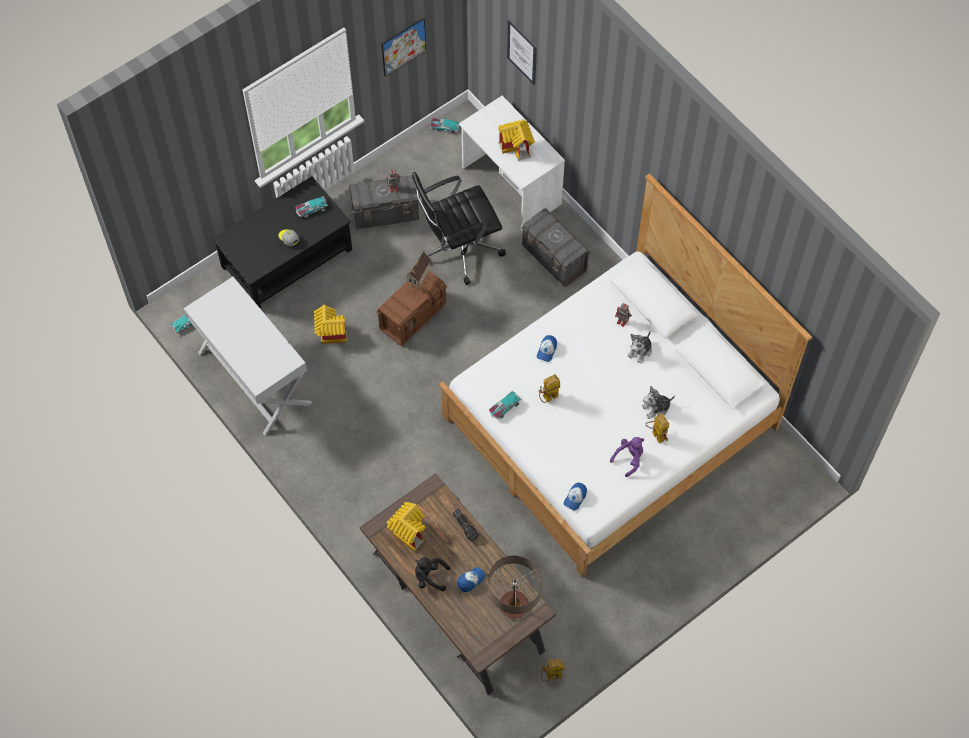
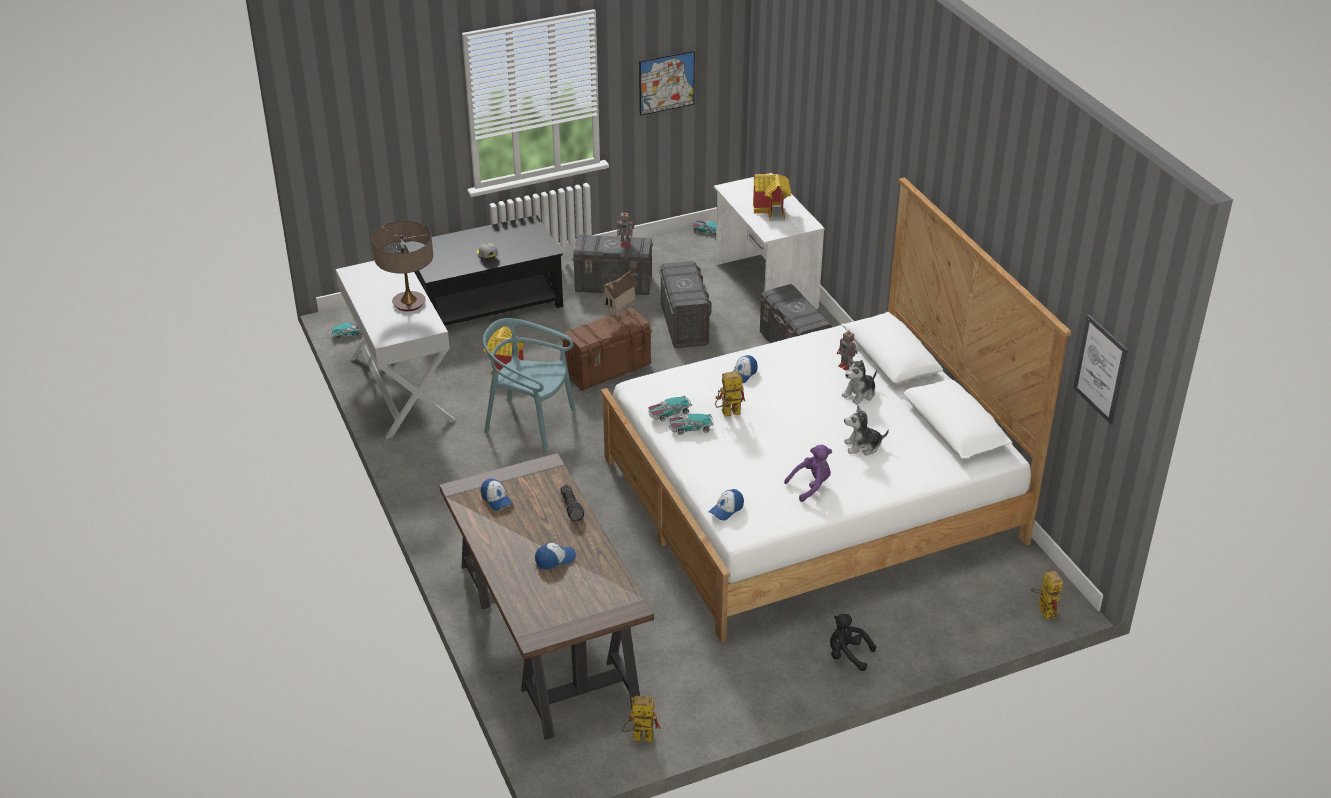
camera: 15 degrees right, 25 degrees down
toy car [296,196,328,218] -> toy car moved to [669,414,714,435]
toy house [387,502,425,551] -> cap [481,478,513,511]
black office chair [412,172,506,285] -> grey storage box [659,261,712,348]
black plush toy [415,557,450,591] -> black plush toy moved to [830,614,876,671]
table lamp [488,555,542,619] -> table lamp moved to [372,221,433,312]
picture [507,19,537,85] -> picture moved to [1073,314,1128,425]
toy robot [646,413,669,443] -> toy robot moved to [1031,568,1063,619]
none -> turquoise chair [483,318,575,453]

